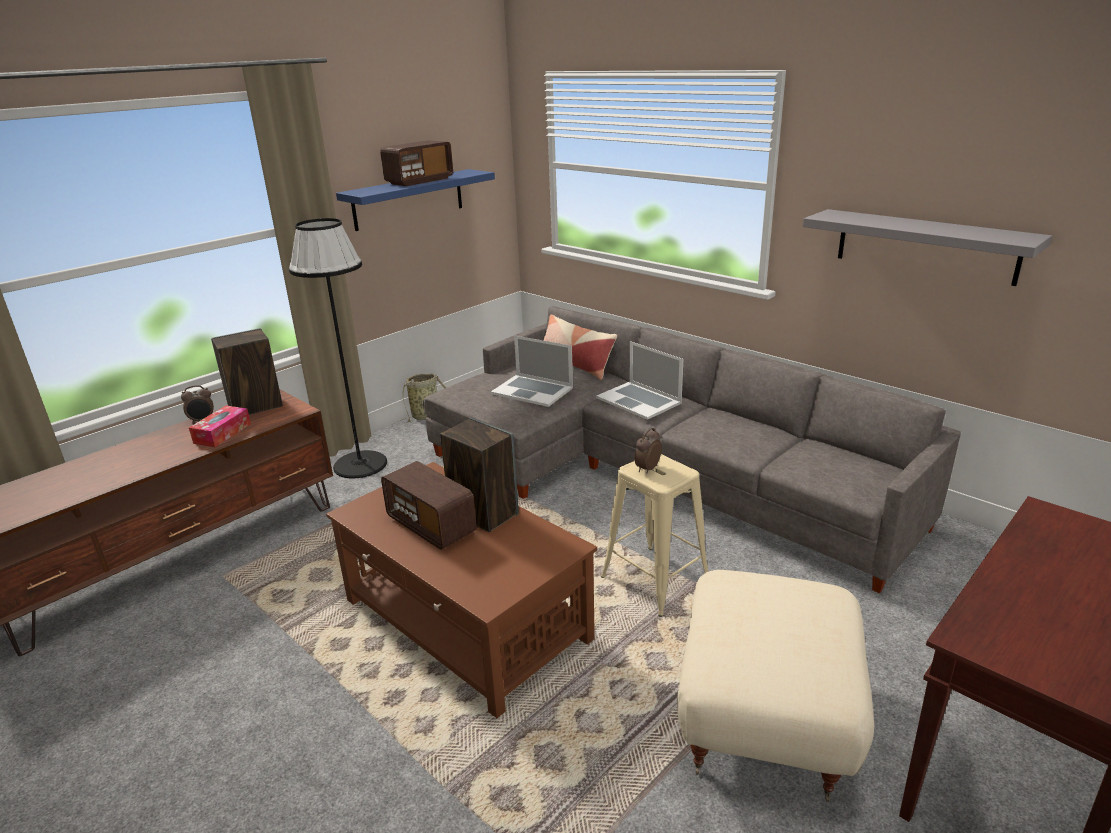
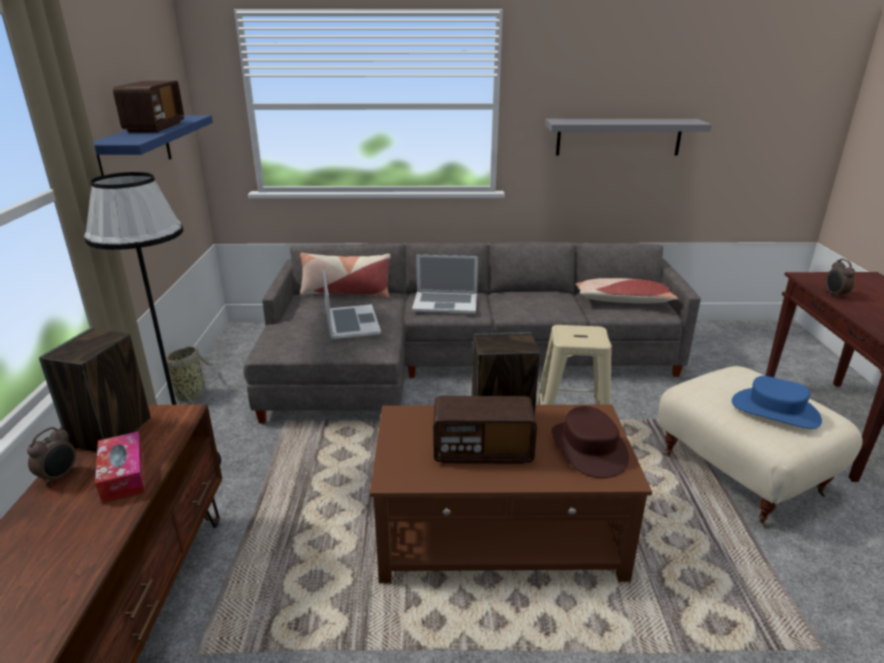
camera: 45 degrees left, 0 degrees up
laptop [491,335,573,407] -> laptop turned 90 degrees counterclockwise [322,270,381,339]
alarm clock [635,427,662,473] -> alarm clock moved to [826,259,856,298]
none -> brown hat [551,406,629,478]
none -> pillow [575,278,678,304]
none -> blue hat [732,376,822,429]

